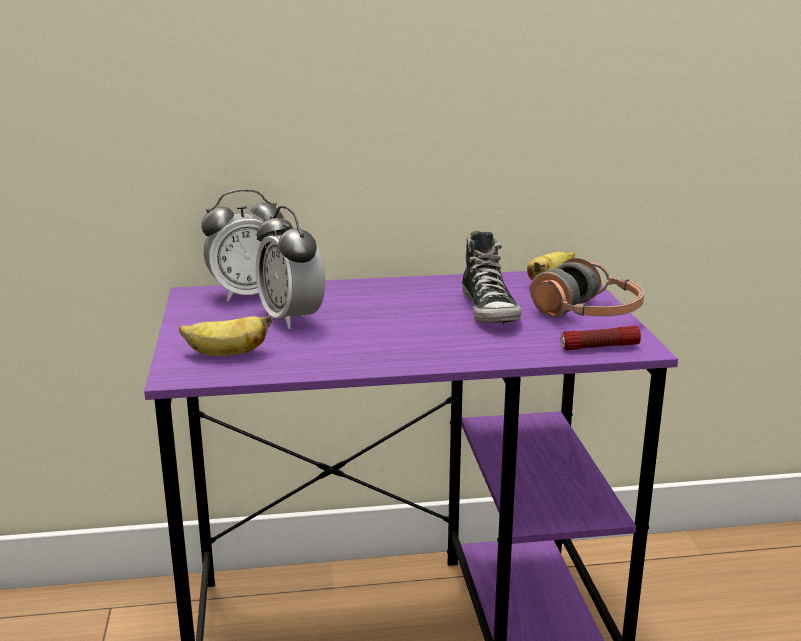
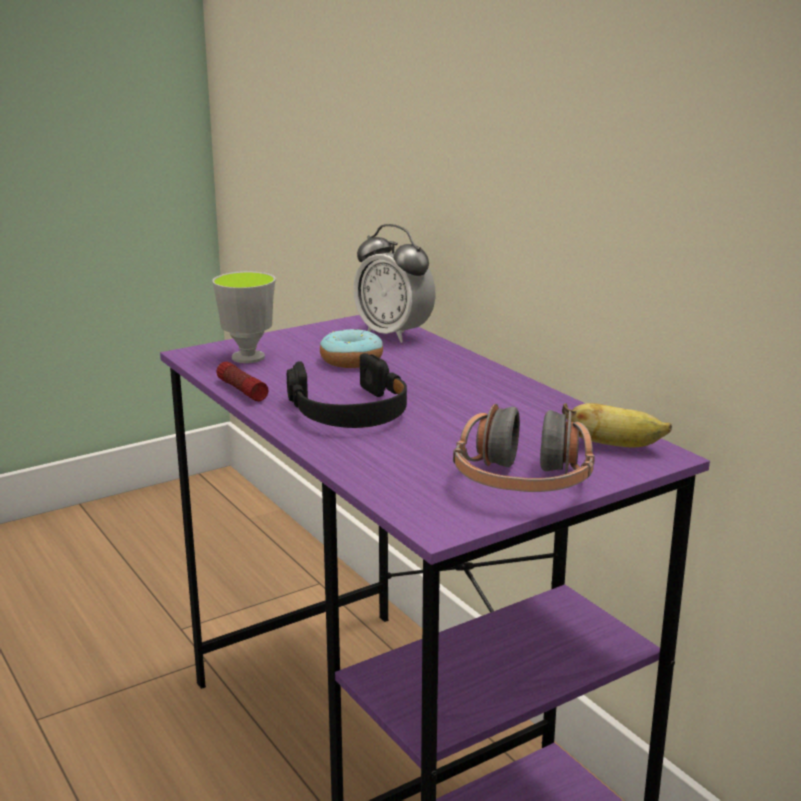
camera: 65 degrees right, 0 degrees up
banana [179,315,272,356] -> cup [212,271,276,363]
alarm clock [256,206,325,329] -> donut [320,329,383,368]
shoe [462,230,521,324] -> none
flashlight [561,326,641,350] -> flashlight moved to [217,362,269,401]
none -> black headphones [287,353,407,428]

